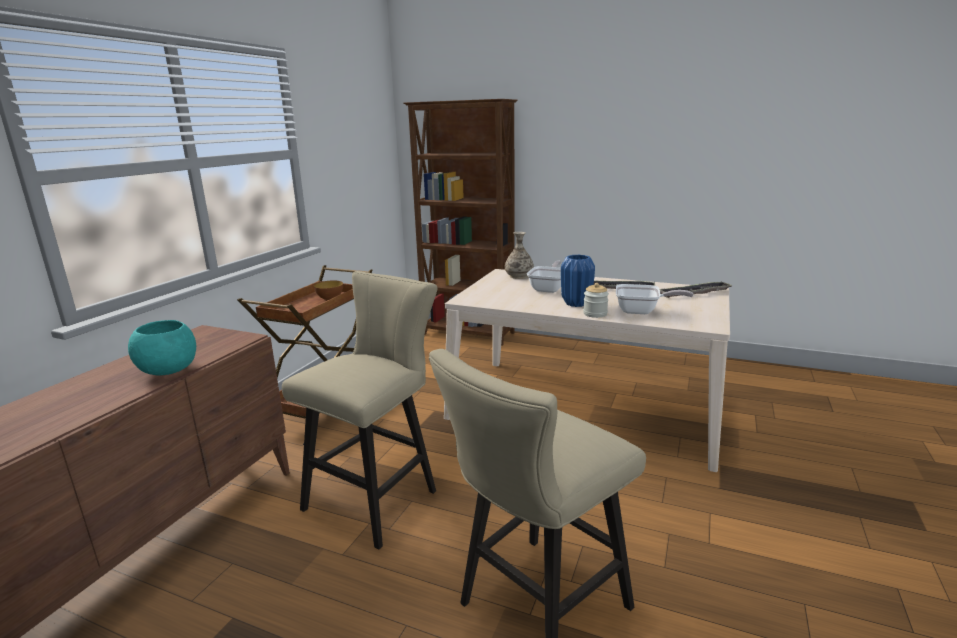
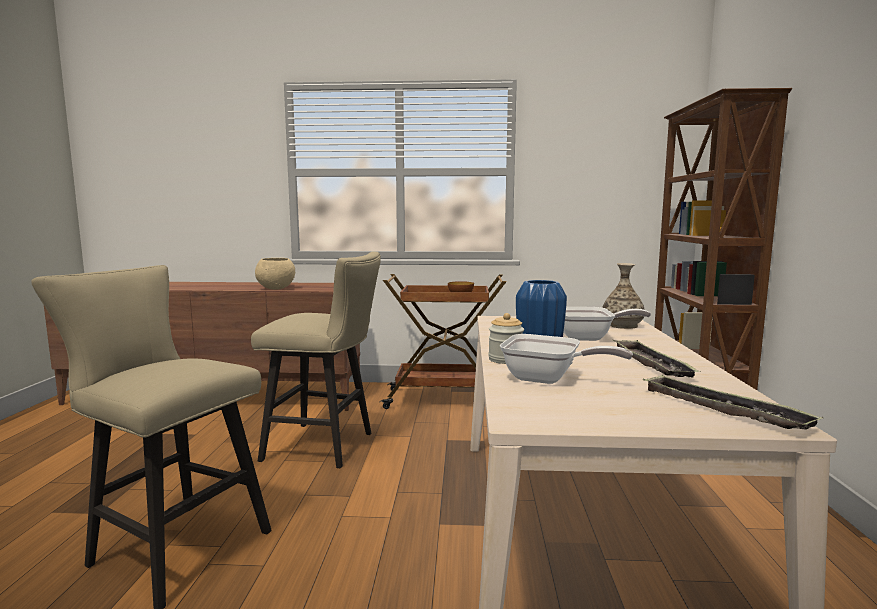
camera: 70 degrees right, 10 degrees down
turquoise bowl [128,320,196,375] -> beige bowl [255,258,295,290]
frying pan [616,284,693,314] -> frying pan turned 60 degrees counterclockwise [500,334,633,384]

